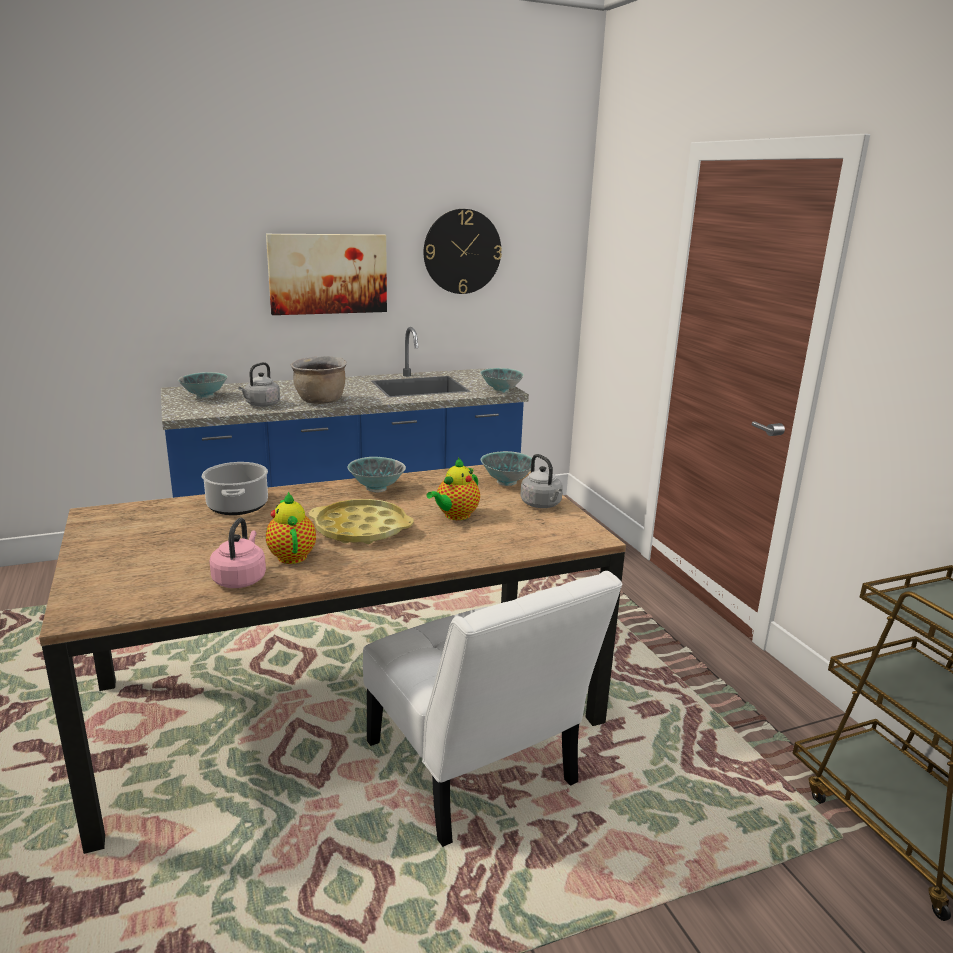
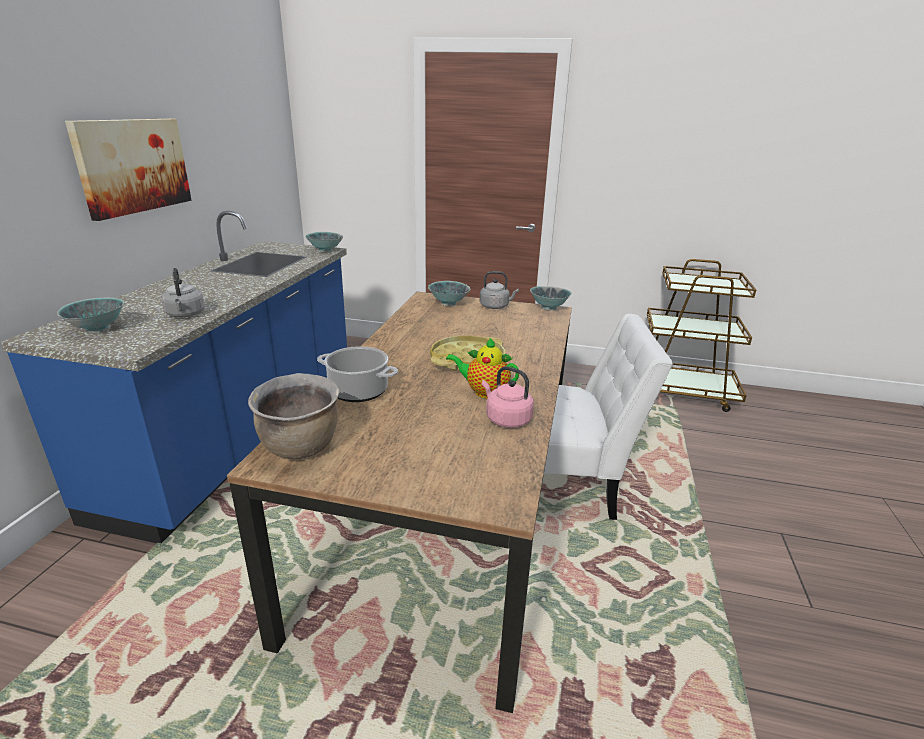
camera: 55 degrees left, 5 degrees up
brown cooking pot [291,356,346,404] -> brown cooking pot moved to [248,373,339,459]
bowl [348,457,406,492] -> bowl moved to [530,286,572,311]
wall clock [424,209,502,294] -> none
teapot [426,458,480,520] -> none

